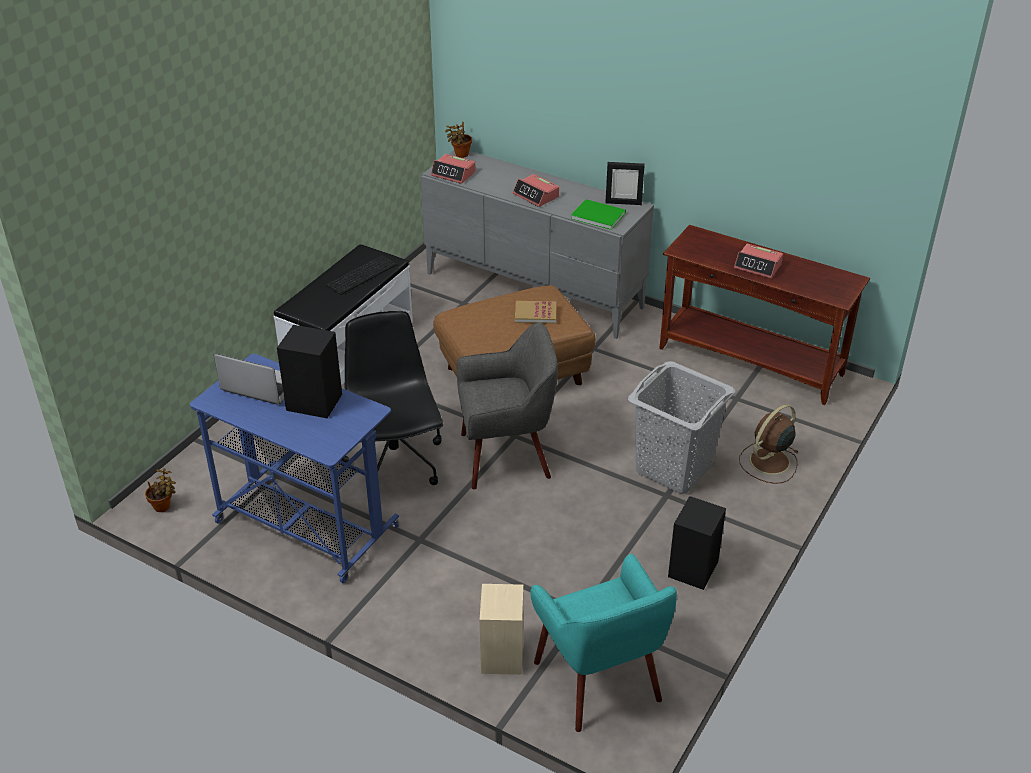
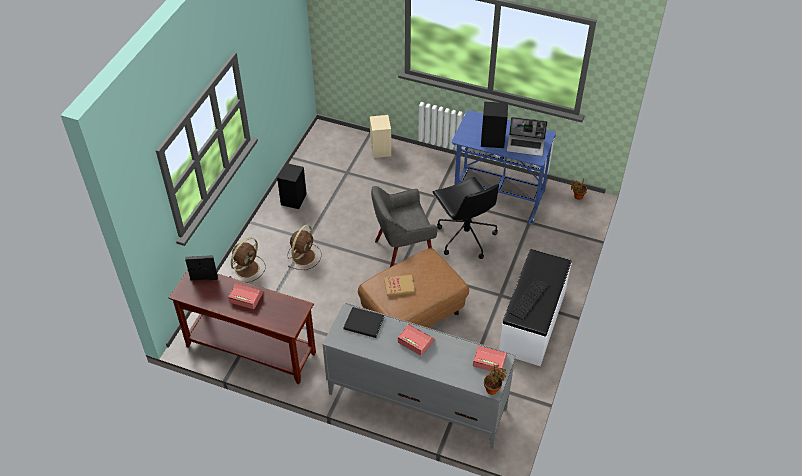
camera: 170 degrees right, 10 degrees up
turquoise armchair [530,554,677,732] -> none
green book [571,199,626,230] -> black book [343,307,384,338]
picture frame [605,162,645,205] -> picture frame moved to [185,255,218,280]
grey laundry basket [628,361,735,494] -> brown fan [288,225,322,270]

